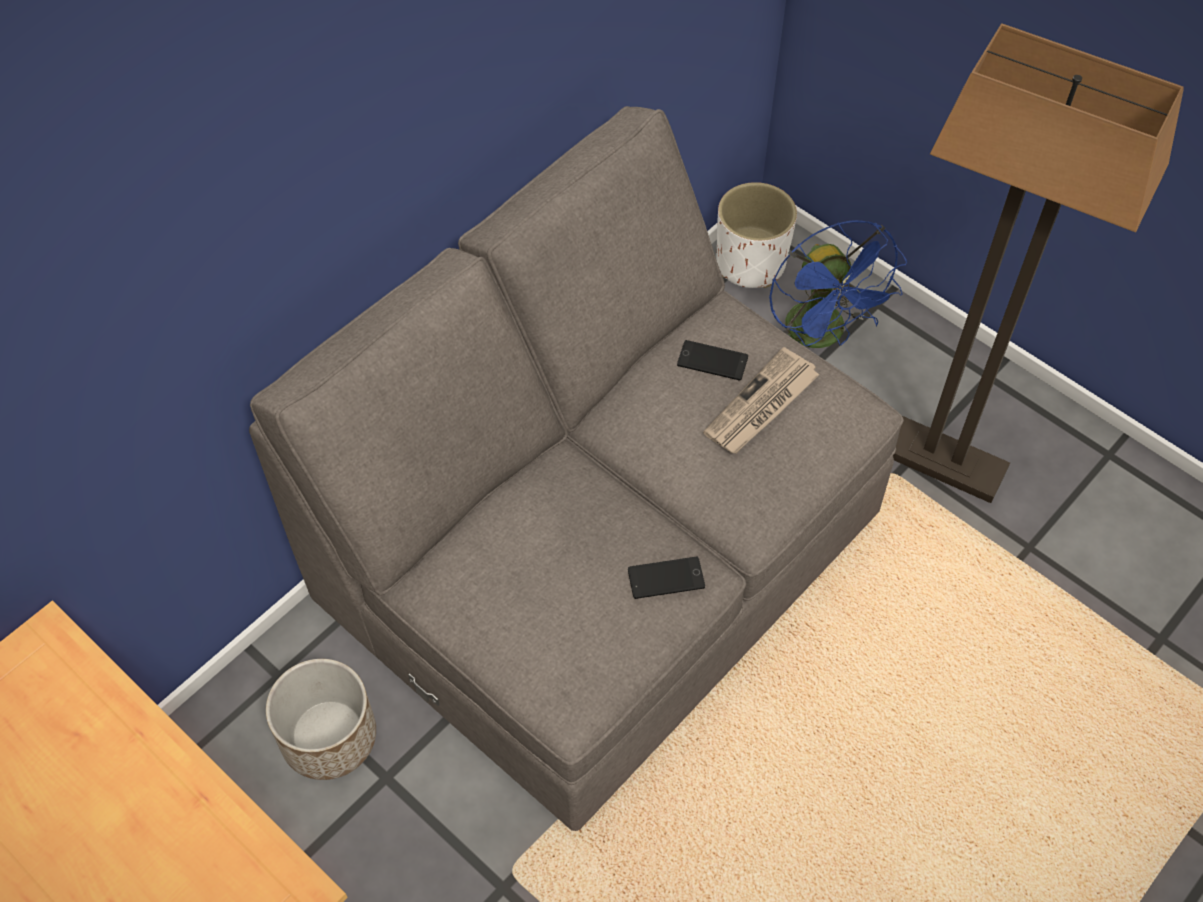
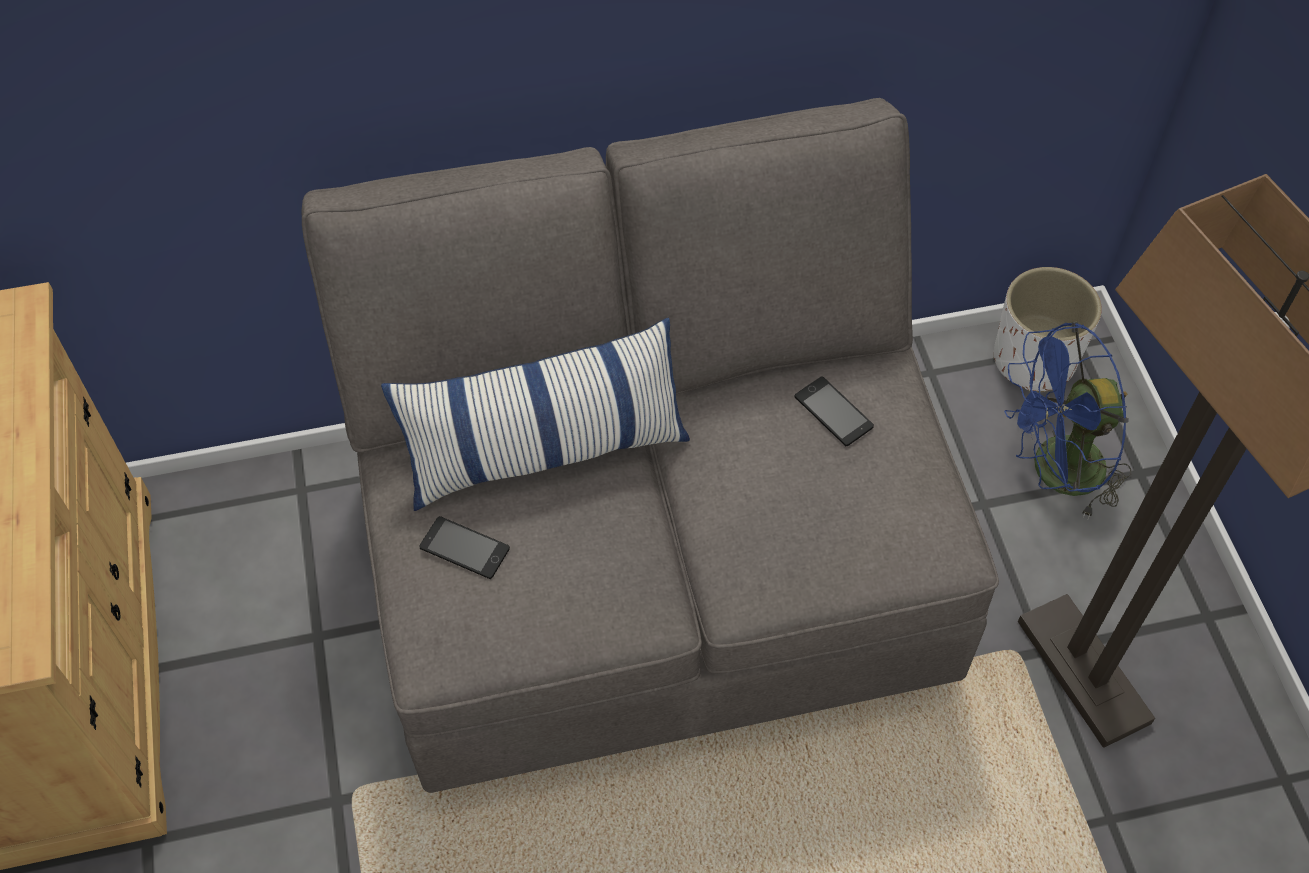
camera: 35 degrees right, 0 degrees up
planter [266,659,376,780] -> none
phone [628,557,705,599] -> phone moved to [419,516,510,579]
newspaper [703,347,820,454] -> none
blue fan [769,220,907,348] -> blue fan turned 60 degrees clockwise [1004,322,1132,519]
none -> pillow [381,318,690,511]

